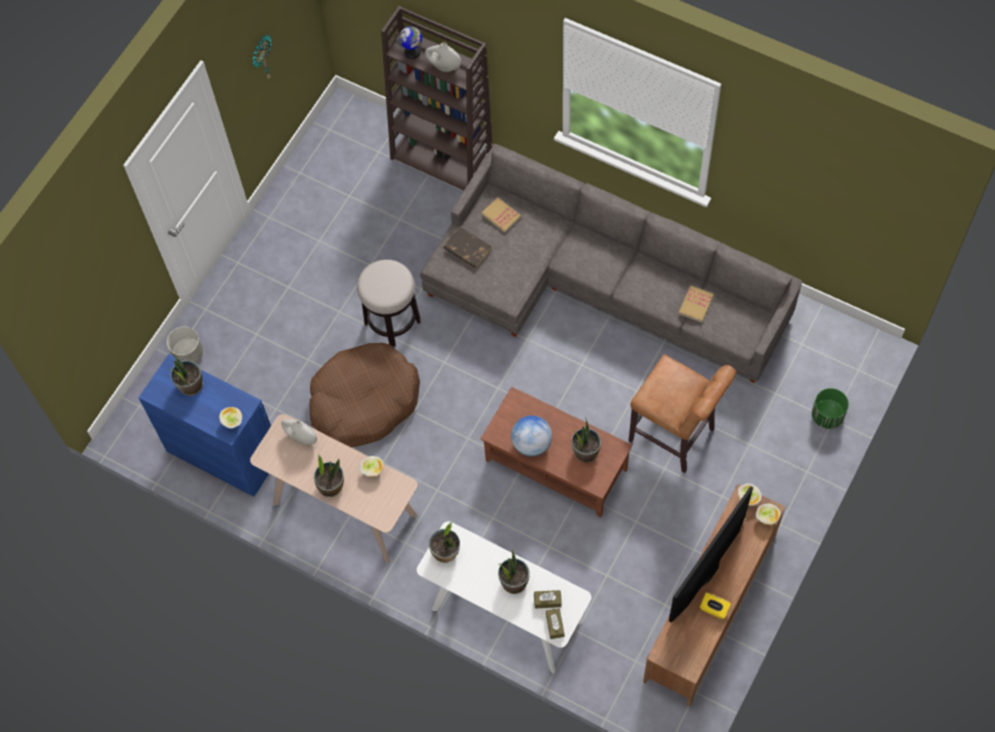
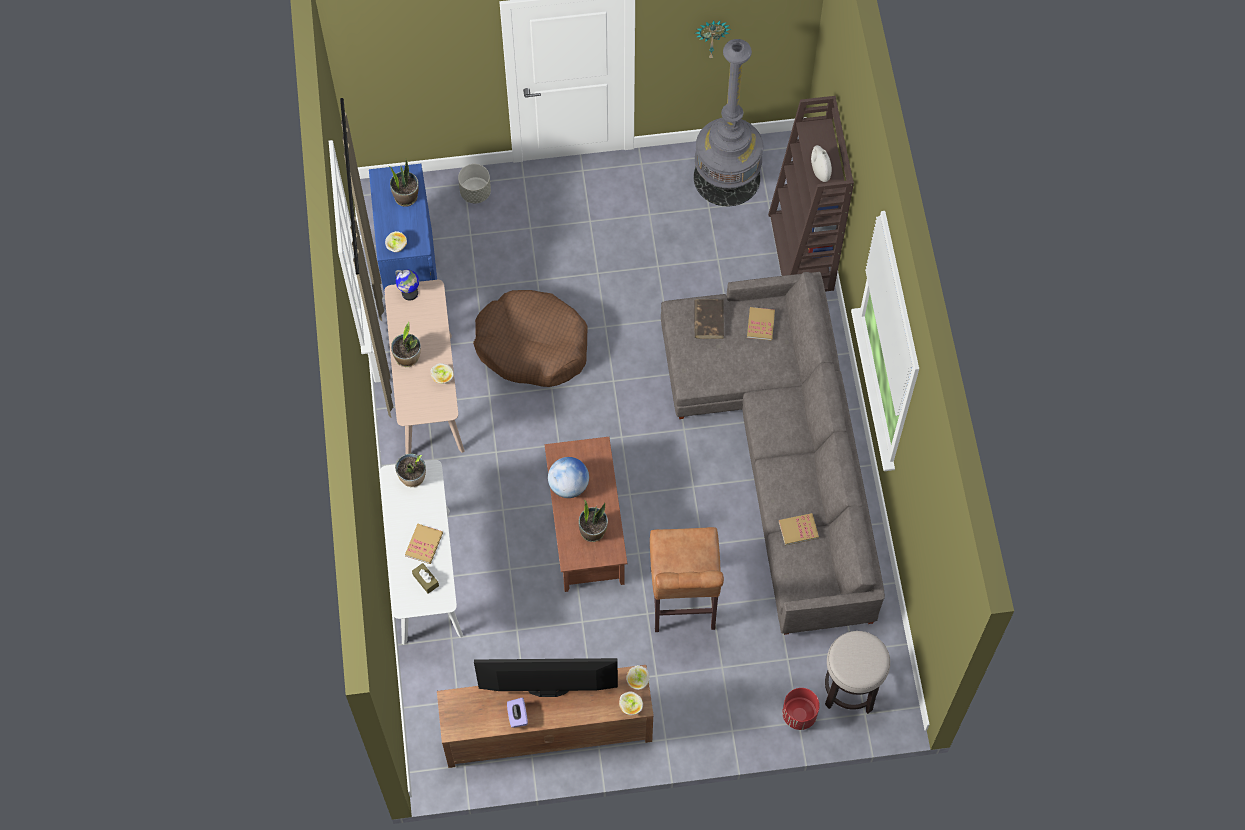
camera: 50 degrees right, 0 degrees up
white vase [281,419,317,445] -> none
stool [357,259,420,347] -> stool moved to [825,631,890,714]
globe [396,26,422,59] -> globe moved to [395,270,419,301]
potted plant [498,549,530,594] -> book [405,524,443,564]
brown tissue box [546,608,564,639] -> none
yellow tissue box [700,592,731,619] -> purple tissue box [507,697,528,728]
green planter [812,388,849,429] -> red planter [782,688,820,730]
none -> grey floor lamp [694,39,763,206]

